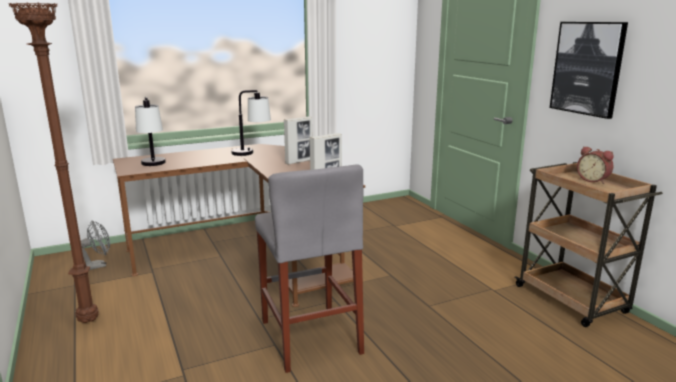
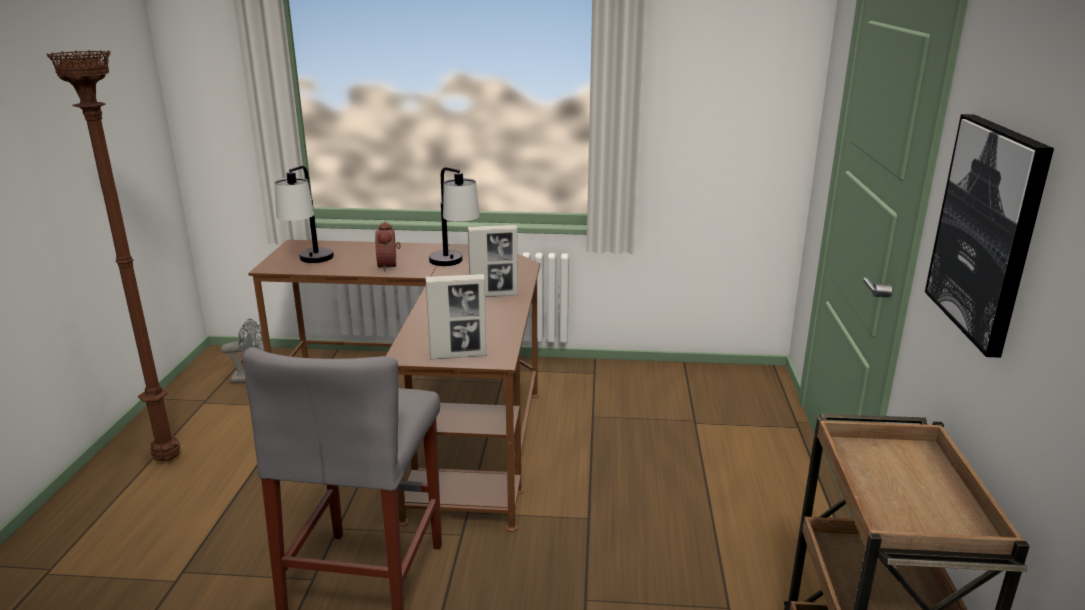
camera: 30 degrees right, 5 degrees up
alarm clock [577,146,614,184] -> alarm clock moved to [375,222,401,272]

